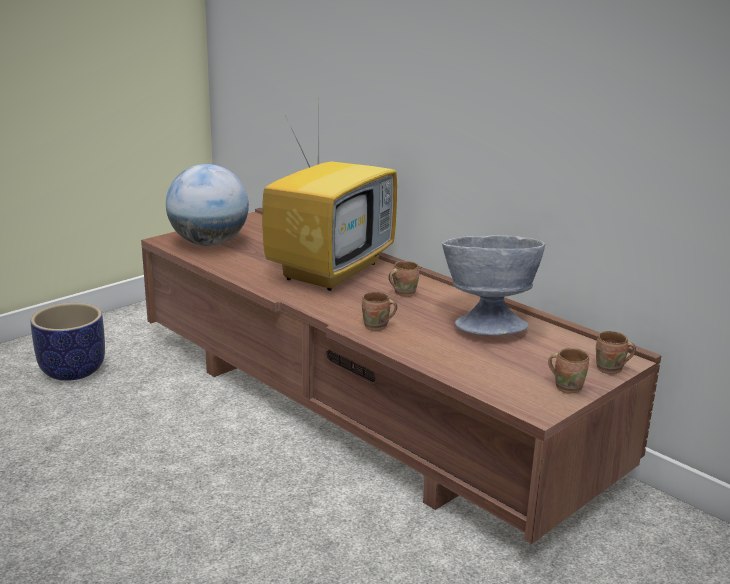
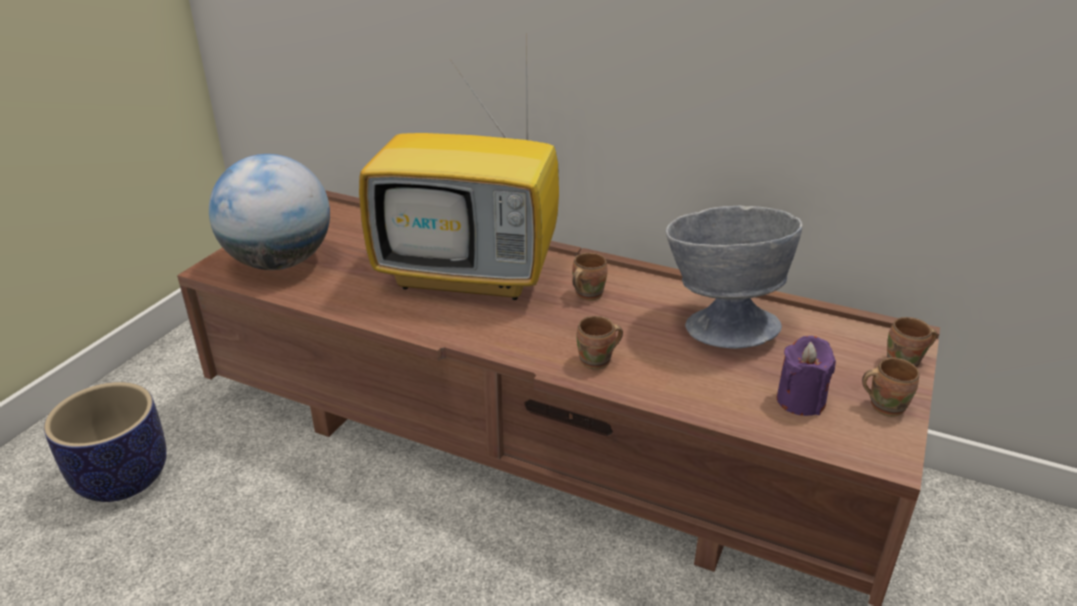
camera: 20 degrees left, 10 degrees up
television [262,107,397,291] -> television turned 90 degrees clockwise [359,39,559,300]
none -> purple candle [776,336,836,416]

